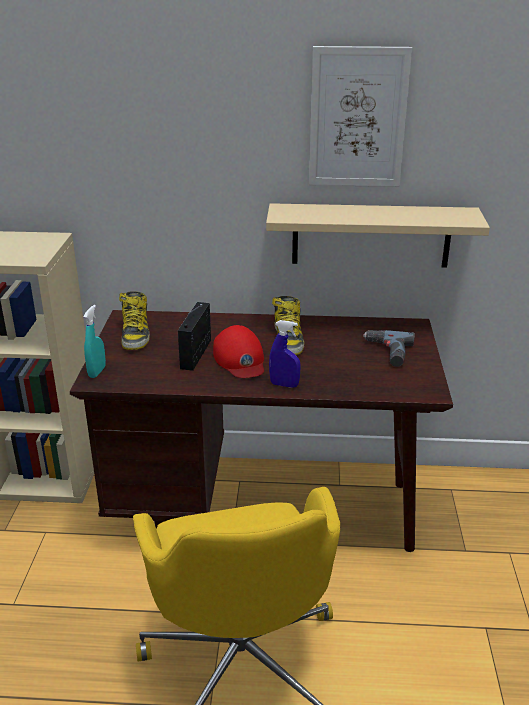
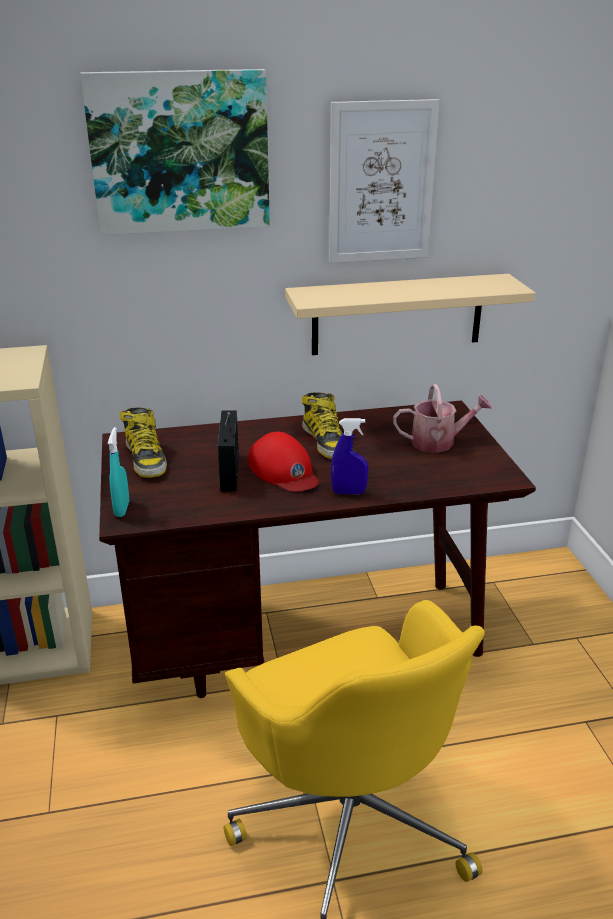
camera: 15 degrees left, 0 degrees up
power drill [363,330,415,367] -> watering can [393,384,492,453]
none -> picture [80,69,270,235]

